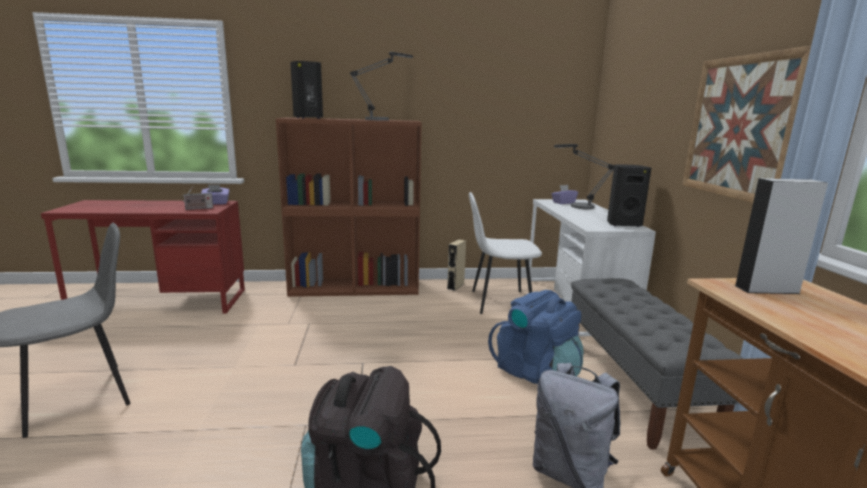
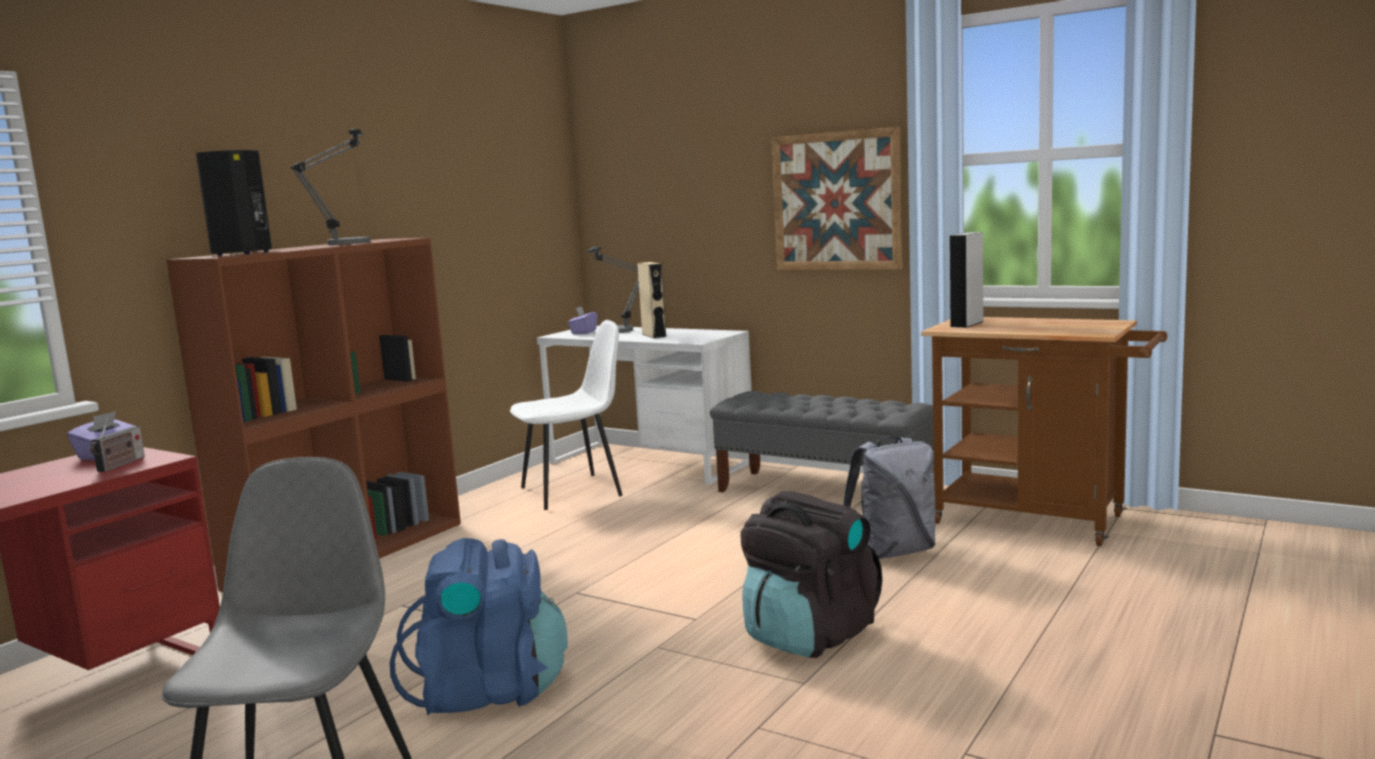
camera: 50 degrees left, 5 degrees down
beige speaker [447,239,466,291] -> beige speaker moved to [637,262,666,338]
white chair [469,192,542,314] -> white chair turned 150 degrees counterclockwise [510,320,623,510]
blue backpack [488,290,584,384] -> blue backpack moved to [390,538,568,715]
black speaker [607,164,651,227] -> none

